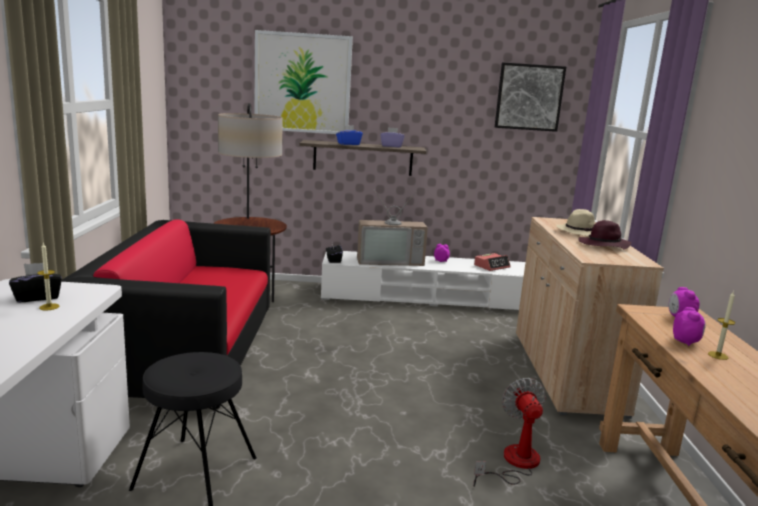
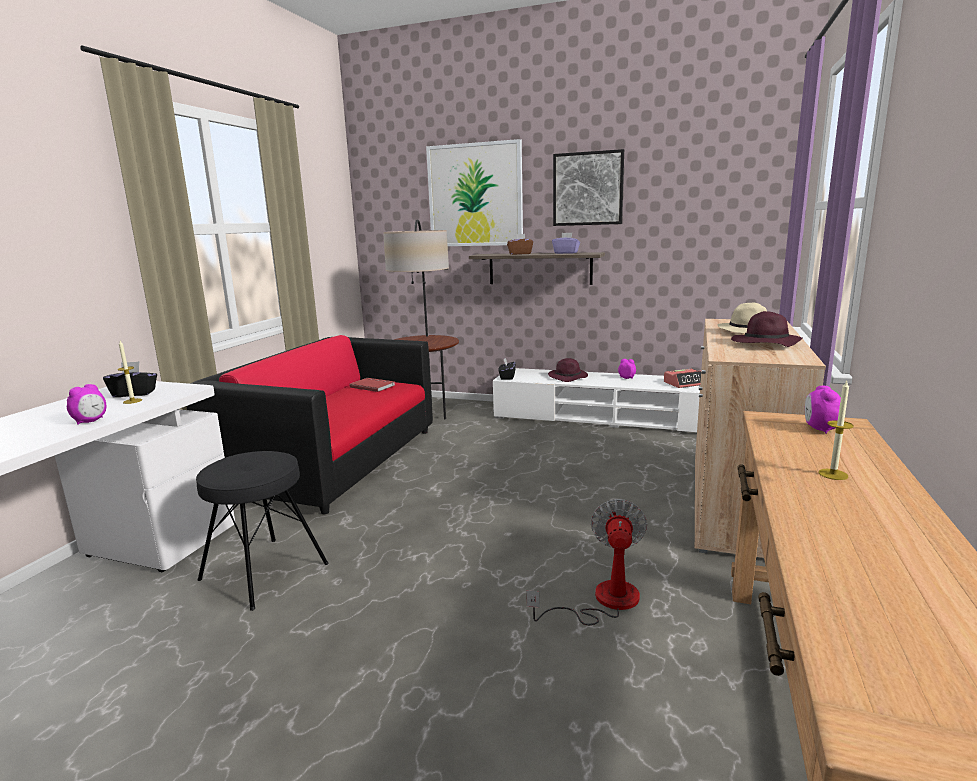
camera: 20 degrees right, 0 degrees up
blue tissue box [336,125,363,145] -> brown tissue box [507,234,533,255]
television [357,190,428,266] -> purple hat [548,358,588,382]
picture [495,62,566,132] -> picture moved to [553,149,624,226]
alarm clock [673,307,706,346] -> alarm clock moved to [67,384,106,424]
none -> red book [349,378,395,392]

